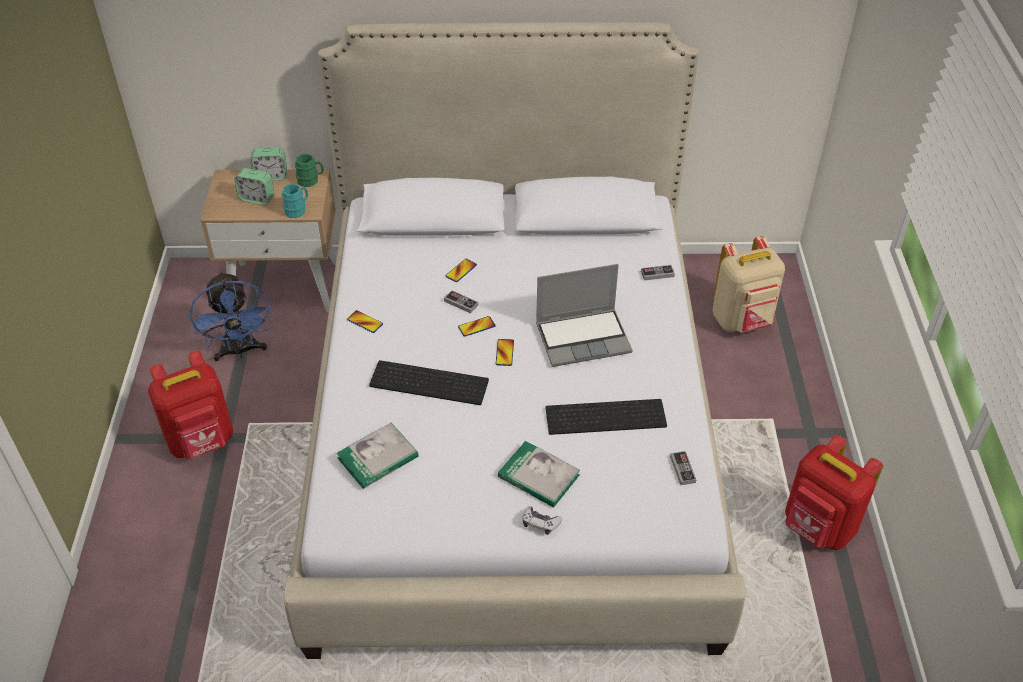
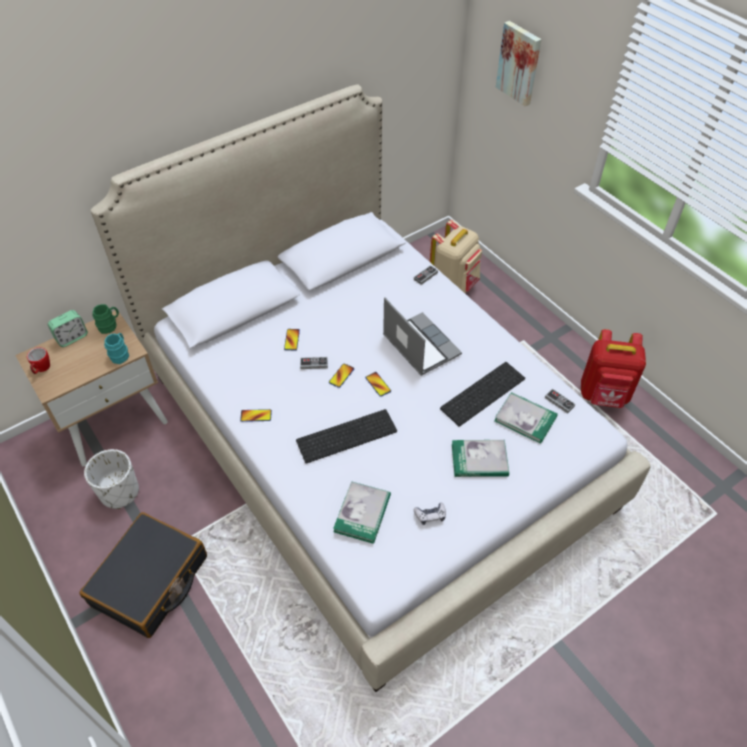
camera: 35 degrees left, 5 degrees up
red backpack [148,351,233,459] -> black suitcase [79,512,207,638]
blue fan [189,271,271,361] -> white planter [84,449,139,509]
alarm clock [235,168,274,205] -> none
game controller [523,506,562,535] -> game controller moved to [414,503,446,525]
laptop [536,264,633,367] -> laptop turned 75 degrees counterclockwise [383,297,462,376]
none -> mug [27,347,50,374]
none -> book [494,392,558,444]
none -> picture [496,21,541,106]

